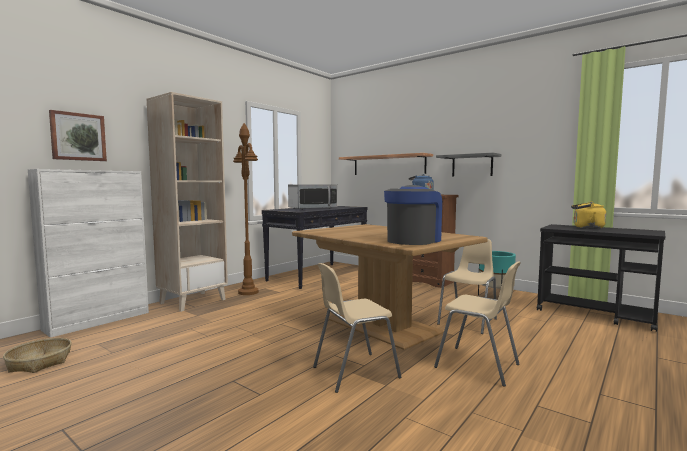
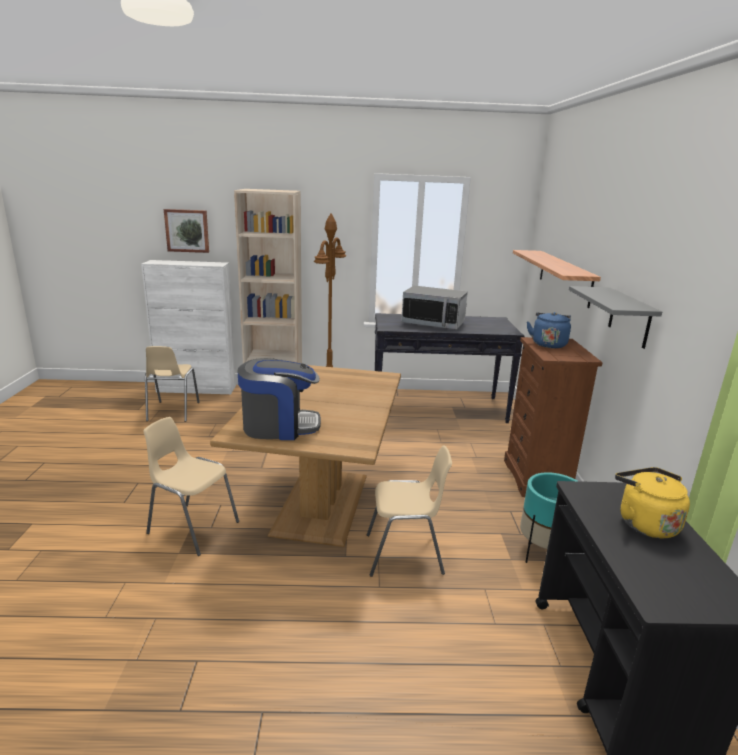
camera: 50 degrees right, 15 degrees up
basket [3,338,72,373] -> none
beige chair [434,261,521,387] -> beige chair moved to [145,346,200,422]

